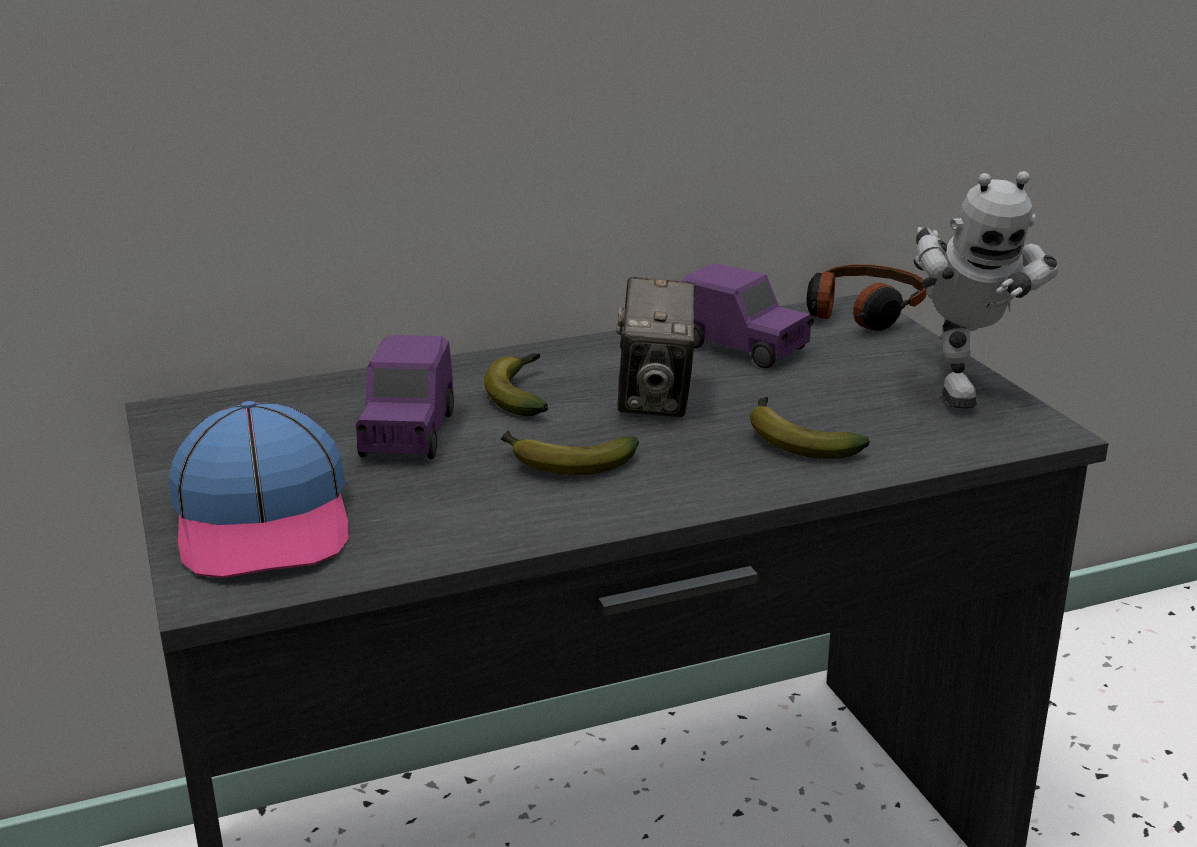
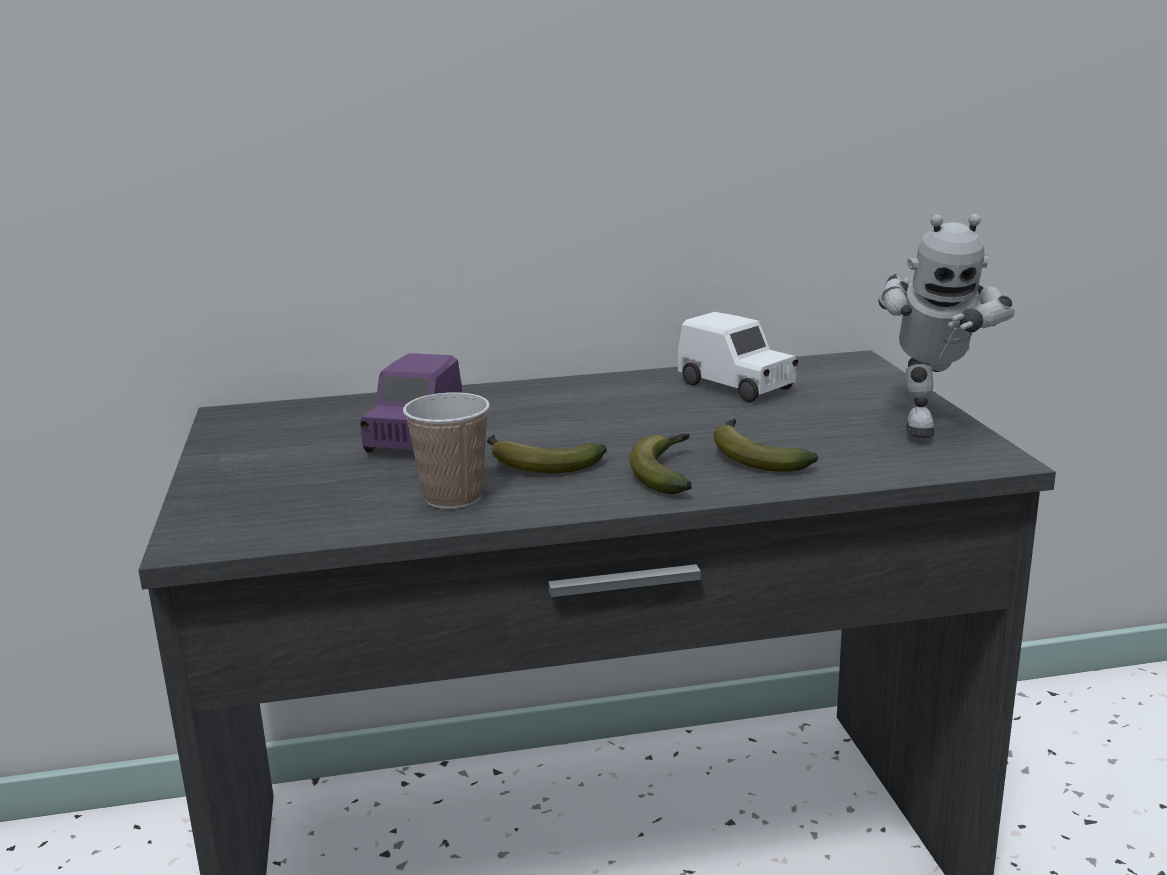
camera: 10 degrees right, 5 degrees down
cap [169,401,349,578] -> none
banana [484,353,548,416] -> banana moved to [629,434,692,494]
camera [616,277,696,417] -> none
purple toy car [683,263,814,368] -> white toy car [678,312,798,402]
headphones [807,264,926,331] -> none
none -> cup [403,392,490,509]

